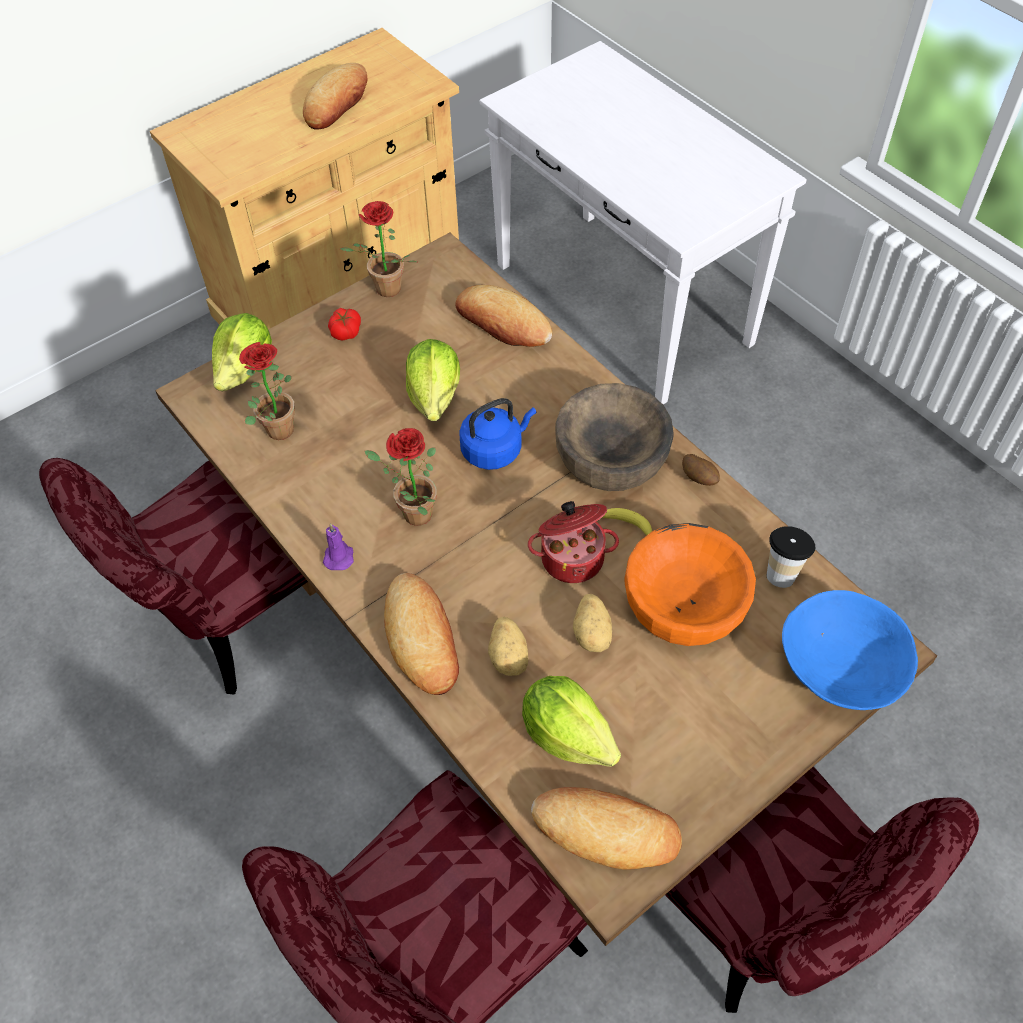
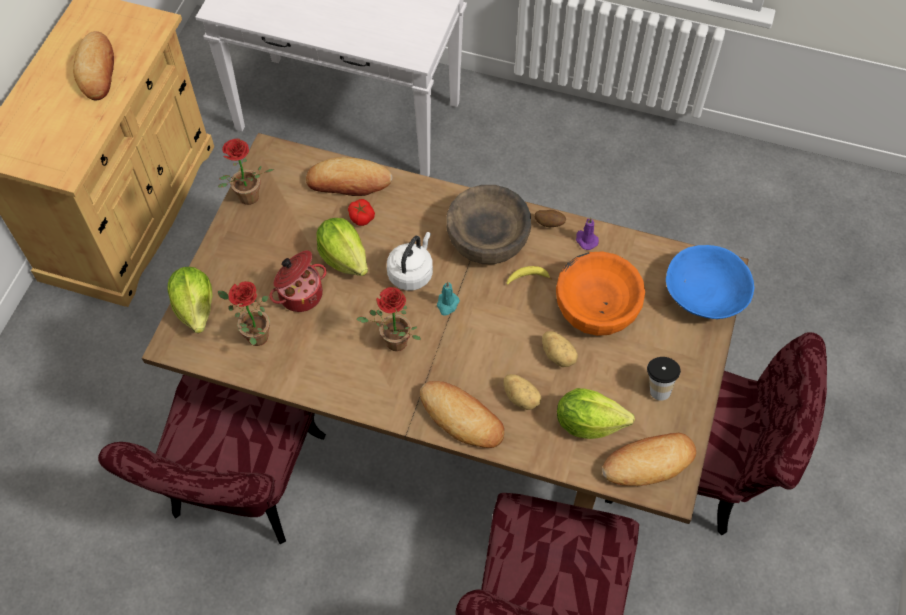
camera: 35 degrees left, 5 degrees up
purple candle [323,523,354,570] -> purple candle moved to [576,217,599,250]
tomato [328,308,361,341] -> tomato moved to [348,199,375,226]
blue kettle [459,398,536,470] -> white kettle [387,232,433,291]
cooking pot [528,501,619,583] -> cooking pot moved to [270,250,327,312]
cup [767,526,816,588] -> cup moved to [647,357,681,400]
none -> turquoise candle [437,281,460,316]

